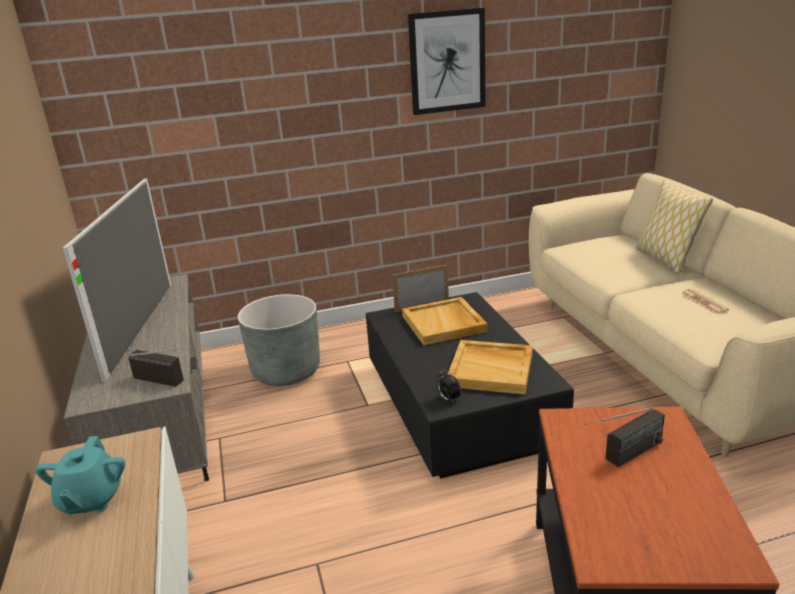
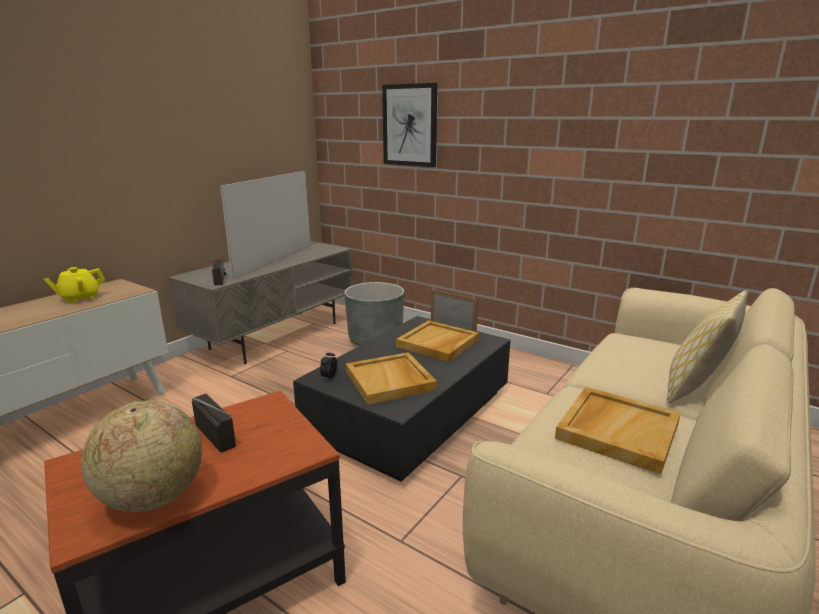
camera: 50 degrees right, 5 degrees down
turquoise teapot [35,436,125,515] -> yellow teapot [44,267,105,303]
television [62,178,171,382] -> television turned 150 degrees clockwise [220,171,311,279]
picture [408,8,485,115] -> picture moved to [382,83,437,167]
radio [584,408,665,467] -> radio turned 150 degrees counterclockwise [192,393,236,452]
newspaper [681,289,729,314] -> beige tray [555,387,681,474]
none -> globe [81,400,202,513]

